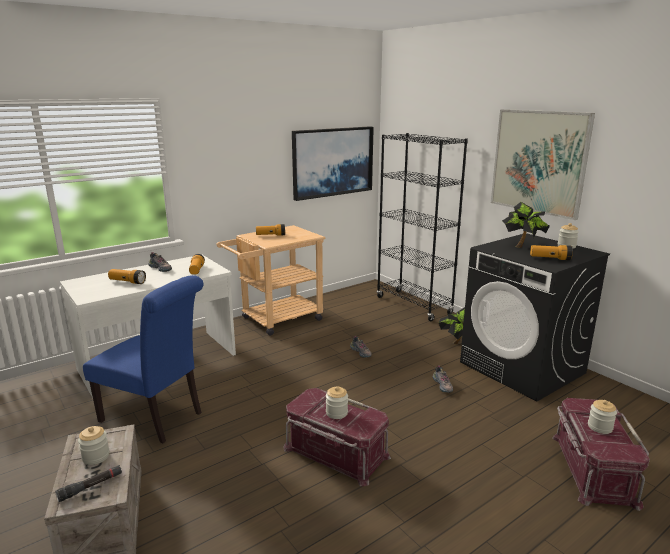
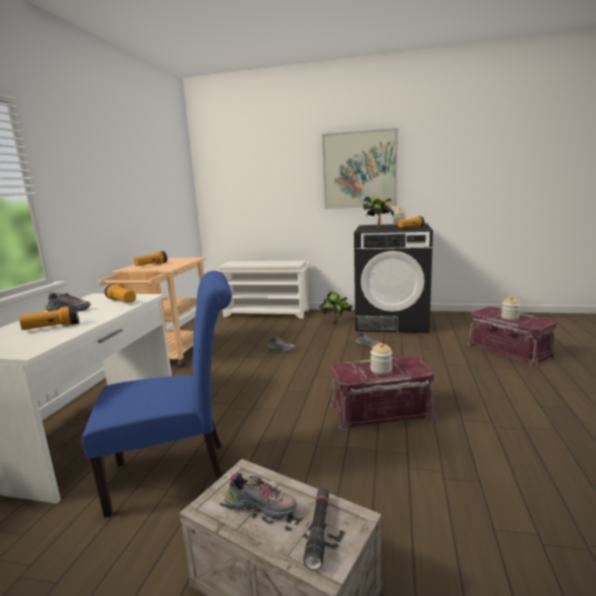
camera: 40 degrees left, 5 degrees down
jar [78,426,110,465] -> shoe [224,473,297,519]
picture [292,126,374,201] -> none
black bookcase [377,133,468,321] -> white shoe rack [216,260,310,319]

